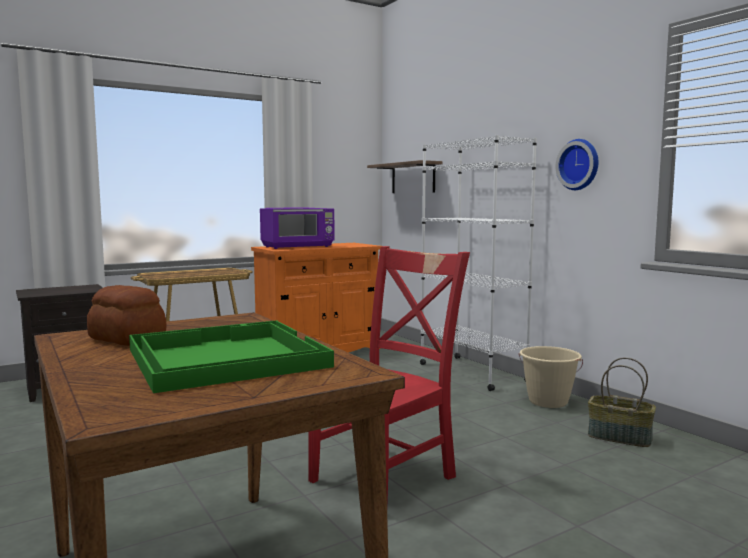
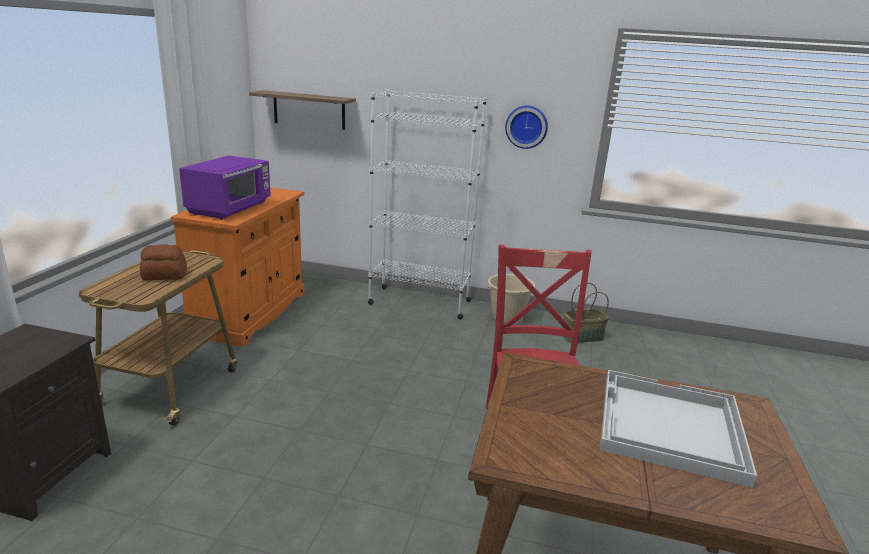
camera: 45 degrees left, 15 degrees up
bread [87,285,167,346] -> bread moved to [140,245,187,280]
green tray [129,320,334,393] -> white tray [600,370,757,487]

